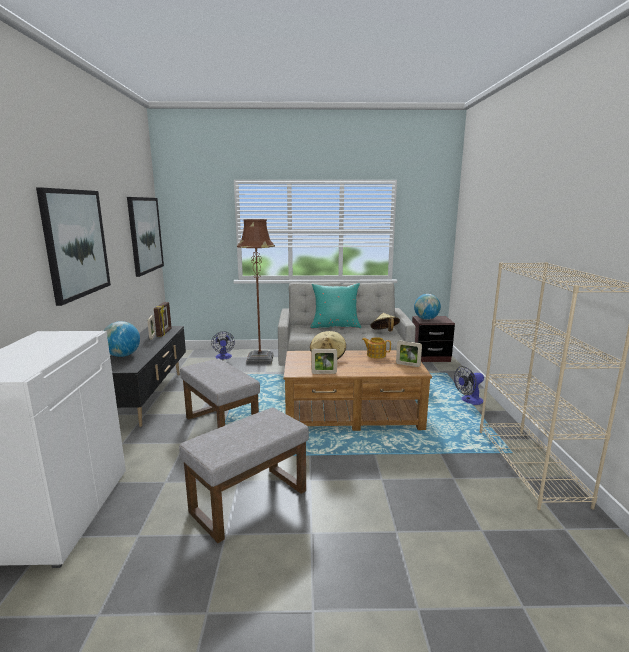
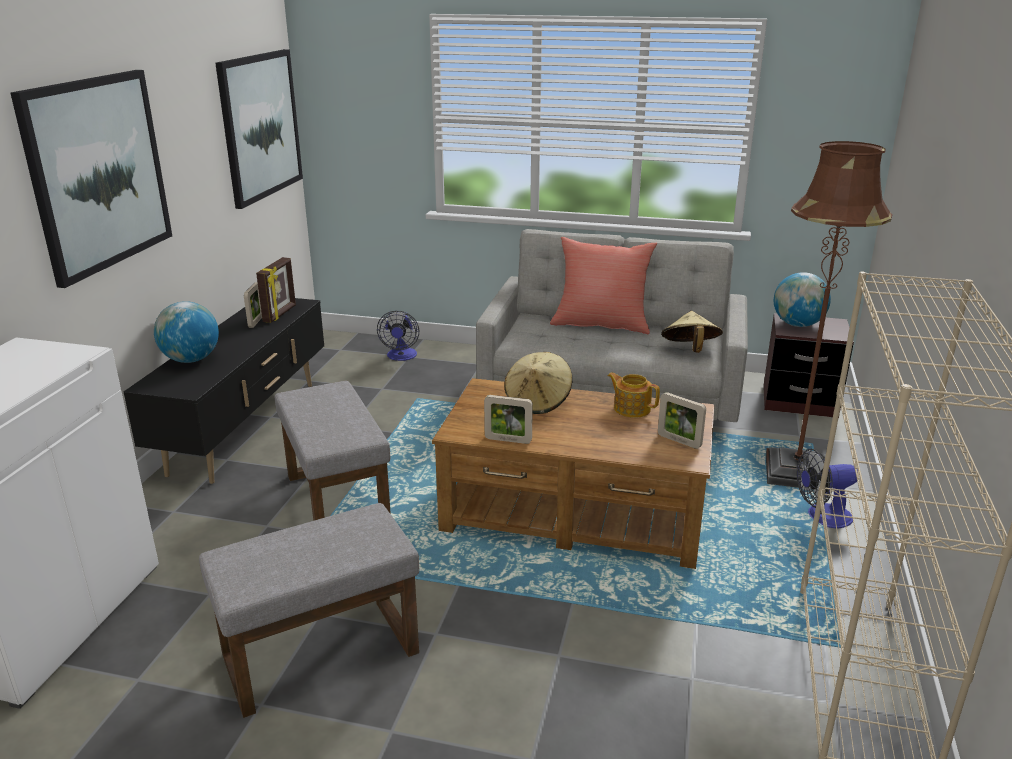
camera: 15 degrees right, 10 degrees up
brown floor lamp [237,219,275,365] -> brown floor lamp moved to [766,141,892,488]
turquoise pillow [310,283,361,328] -> red pillow [550,237,657,334]

